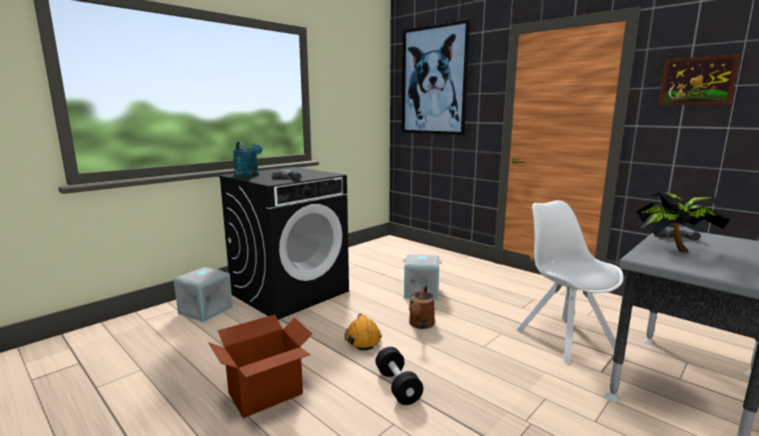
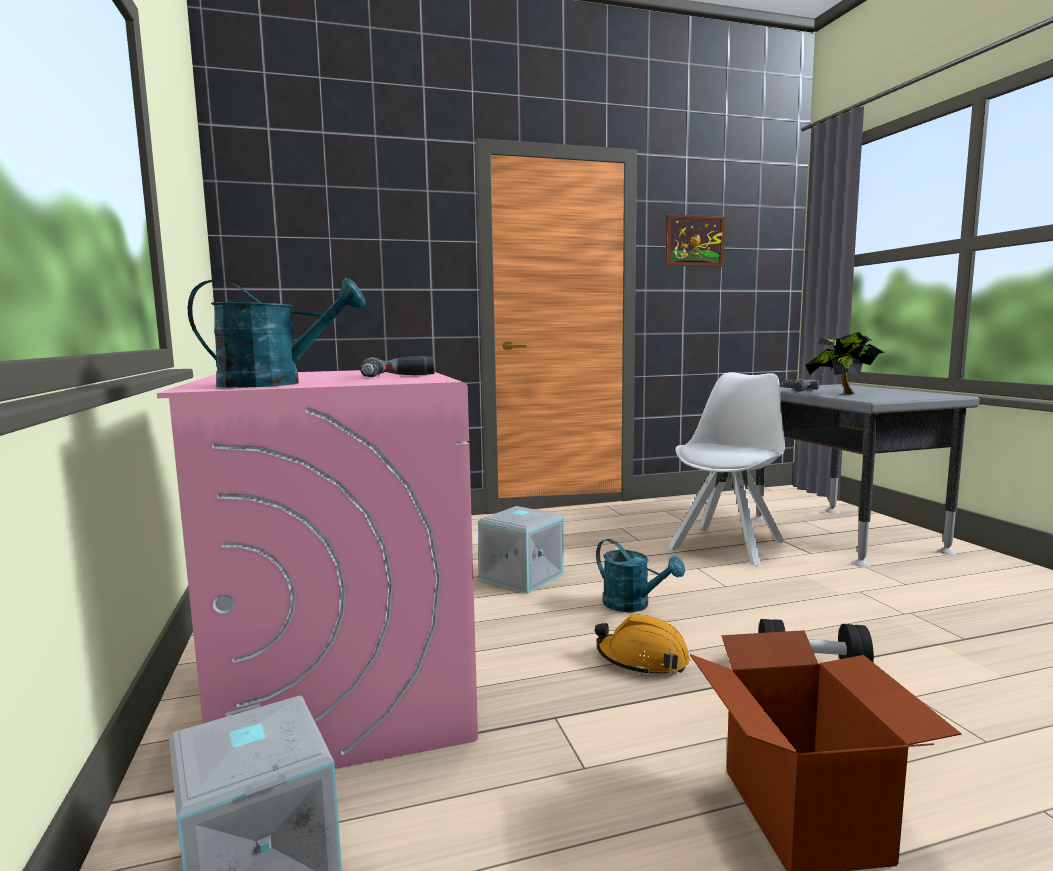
camera: 60 degrees left, 5 degrees down
black washing machine [218,167,349,320] -> pink washing machine [157,370,478,769]
picture [402,19,470,135] -> none
brown watering can [409,285,435,329] -> turquoise watering can [596,539,685,612]
white chair [516,200,623,364] -> white chair turned 120 degrees clockwise [668,372,785,566]

